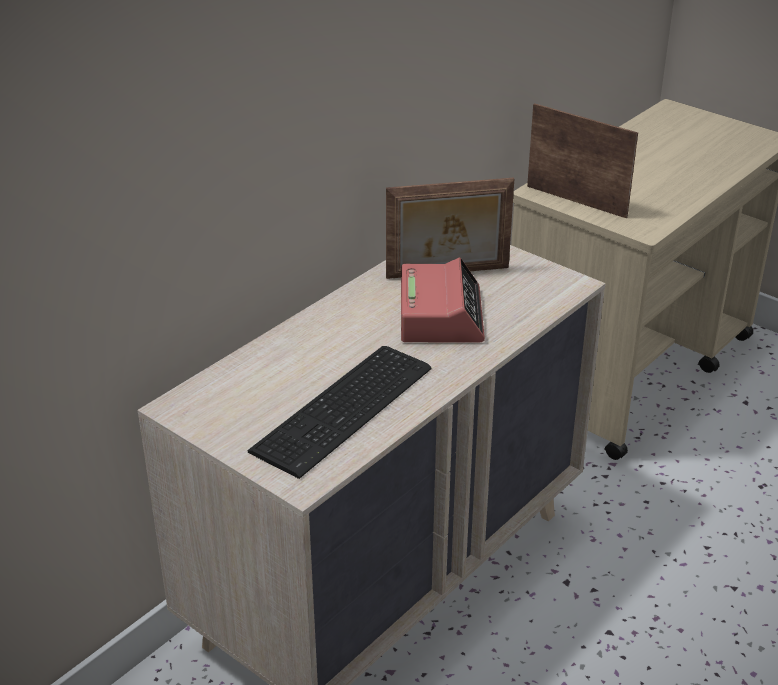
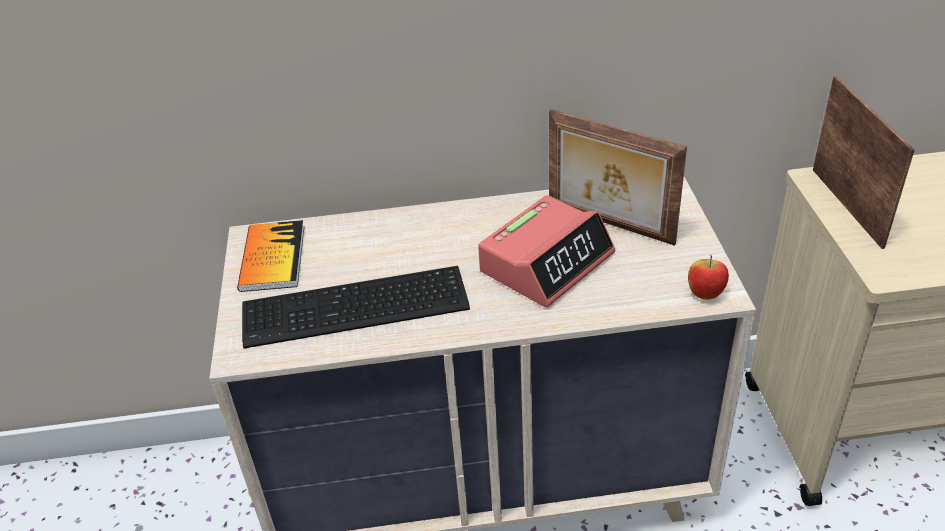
camera: 45 degrees right, 5 degrees up
none -> book [237,220,304,292]
none -> apple [688,255,729,300]

